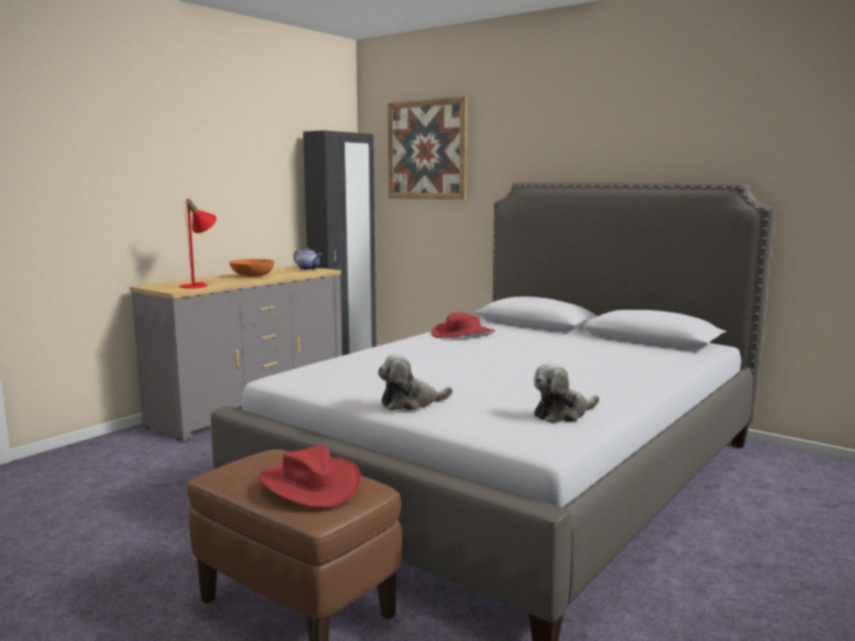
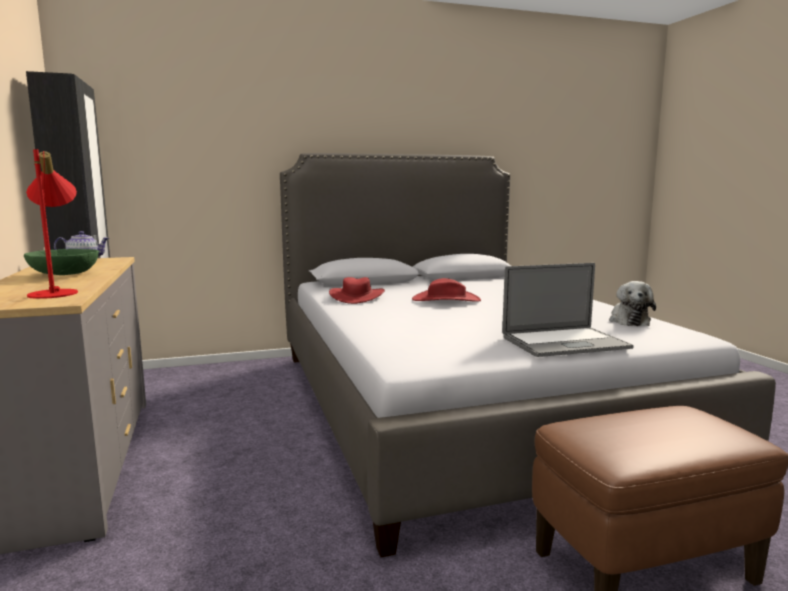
camera: 55 degrees left, 0 degrees up
orange bowl [229,259,274,277] -> green bowl [24,249,99,275]
red hat [259,445,361,508] -> red hat moved to [412,278,481,302]
plush toy [378,354,453,410] -> laptop [502,263,634,357]
picture [388,97,467,200] -> none

